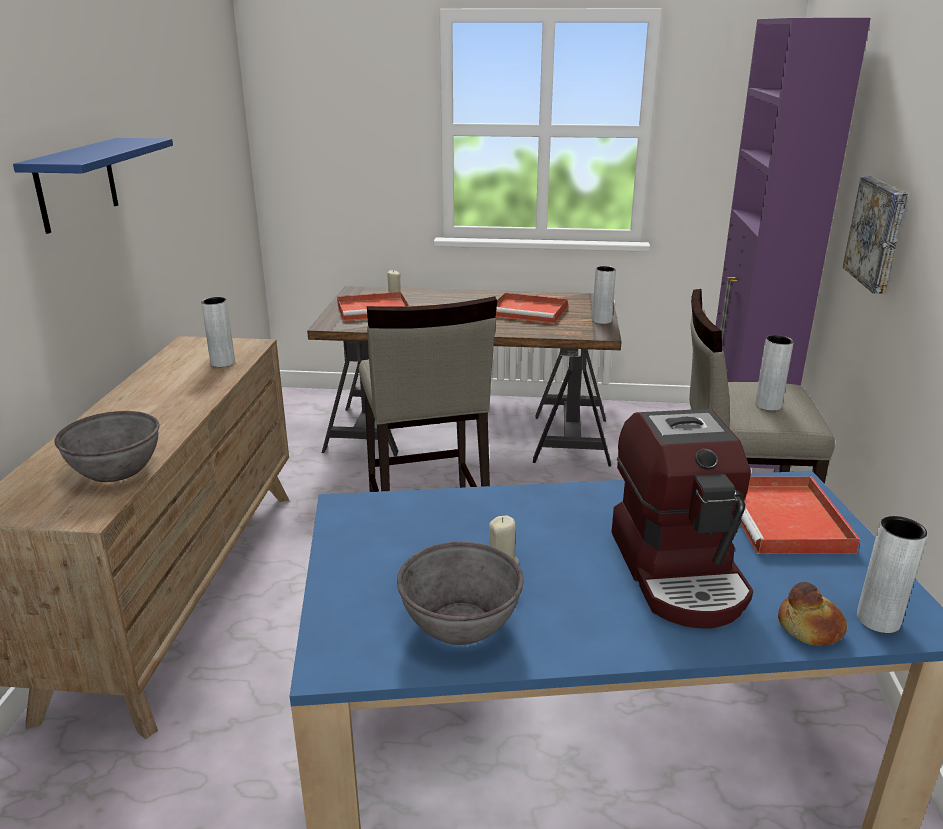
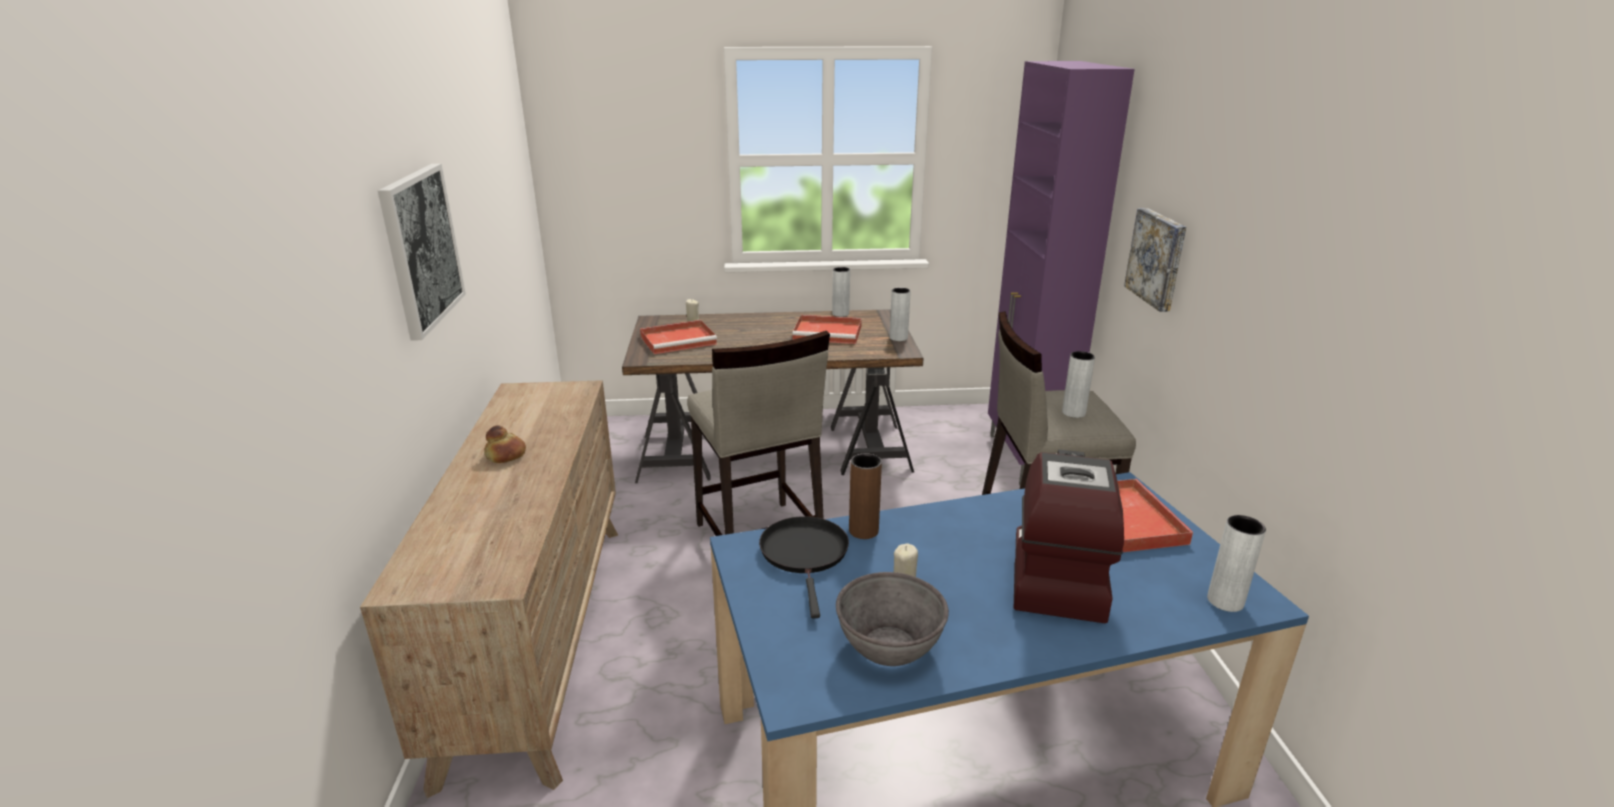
camera: 10 degrees left, 0 degrees up
blue shelf [13,138,173,234] -> picture [378,164,466,341]
grey bowl [54,411,159,482] -> none
grey vase [201,297,235,367] -> grey vase moved to [832,267,850,317]
coffee machine [611,409,753,628] -> coffee machine turned 150 degrees counterclockwise [1014,449,1124,623]
bread [778,582,847,646] -> bread moved to [484,425,526,463]
none -> black frying pan [759,516,849,618]
none -> brown vase [849,453,882,539]

